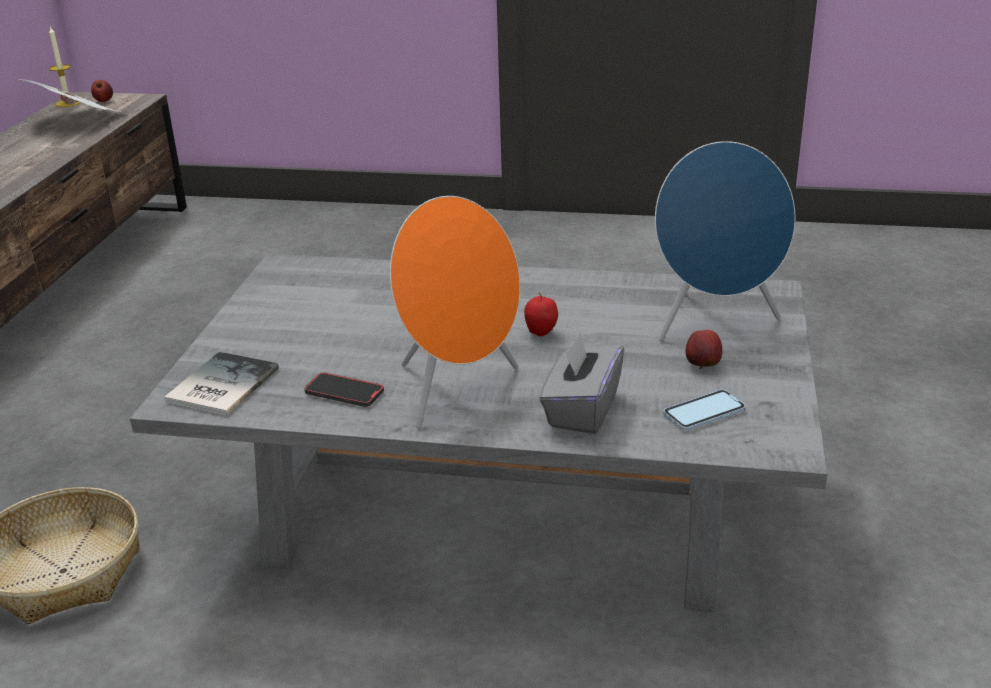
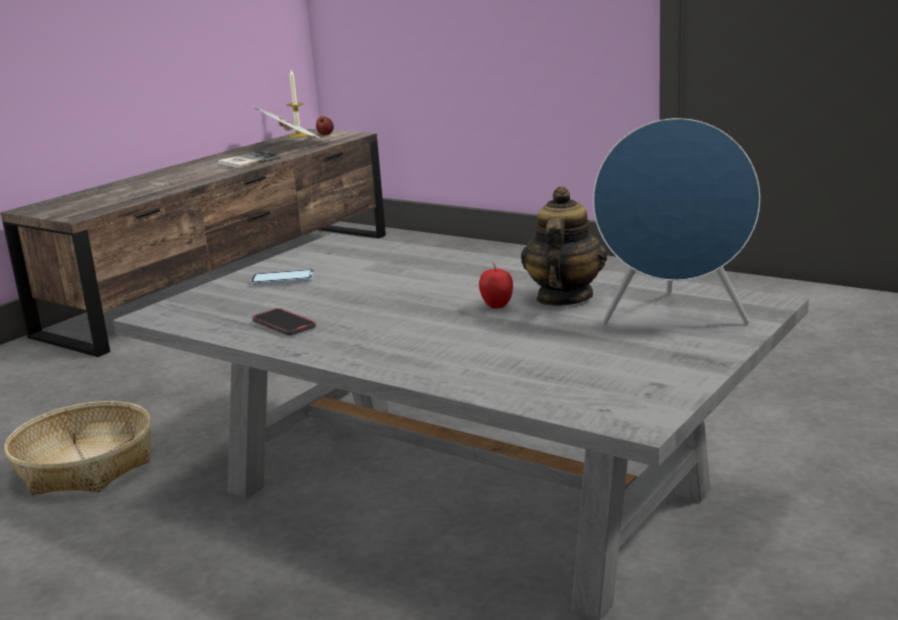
camera: 25 degrees right, 10 degrees down
book [165,352,279,416] -> book moved to [218,151,281,168]
orange speaker [390,196,520,428] -> none
grey tissue box [539,332,624,434] -> none
phone [663,390,746,431] -> phone moved to [250,269,314,285]
apple [685,330,723,369] -> none
none -> teapot [521,186,607,306]

